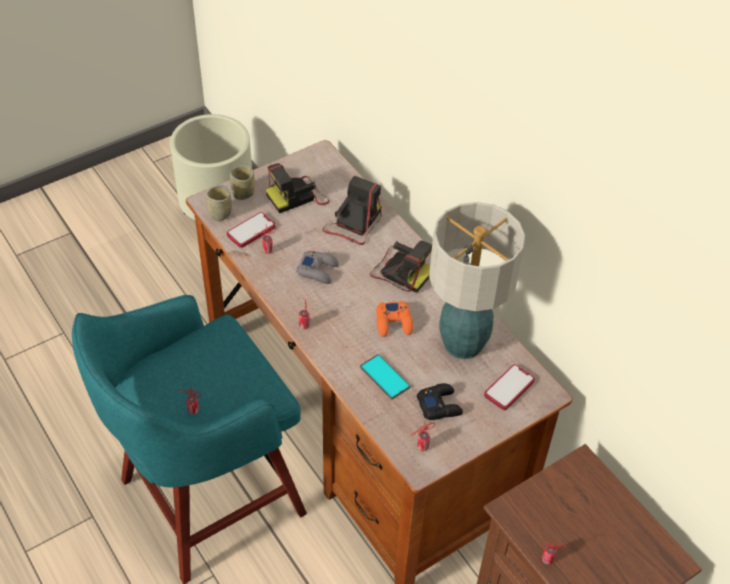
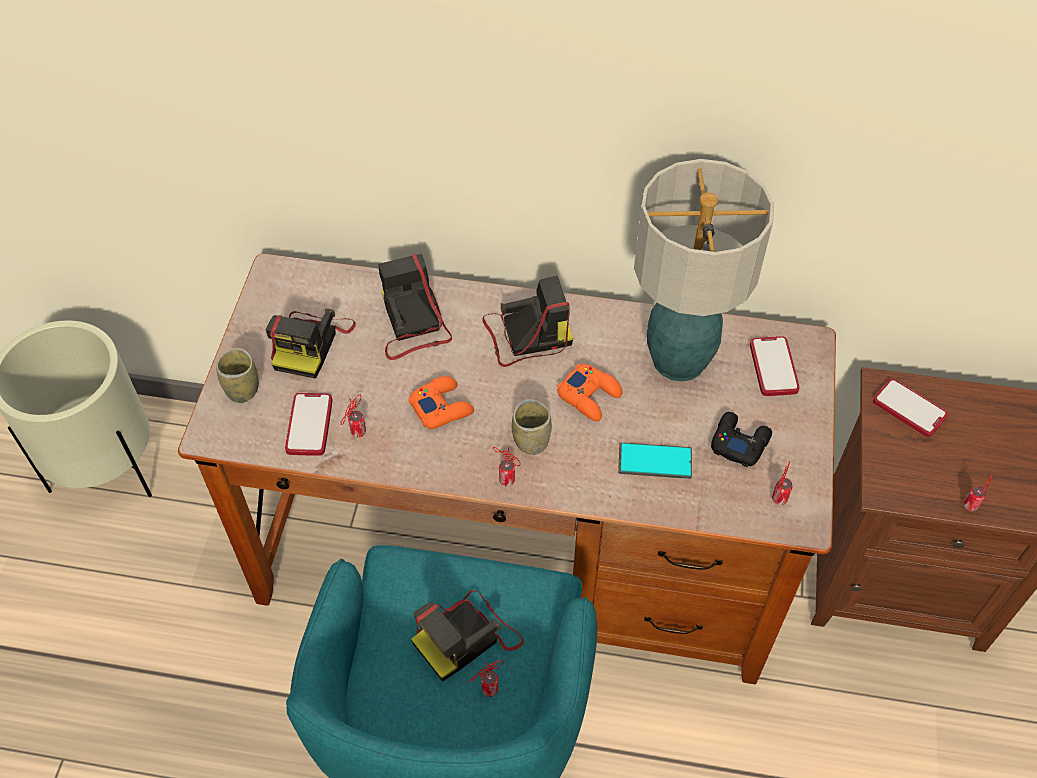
camera: 45 degrees left, 5 degrees up
cup [206,185,232,221] -> cup moved to [512,399,552,455]
grey game controller [297,251,339,284] -> orange game controller [408,376,474,429]
none -> camera [411,590,524,682]
none -> phone [873,379,948,437]

